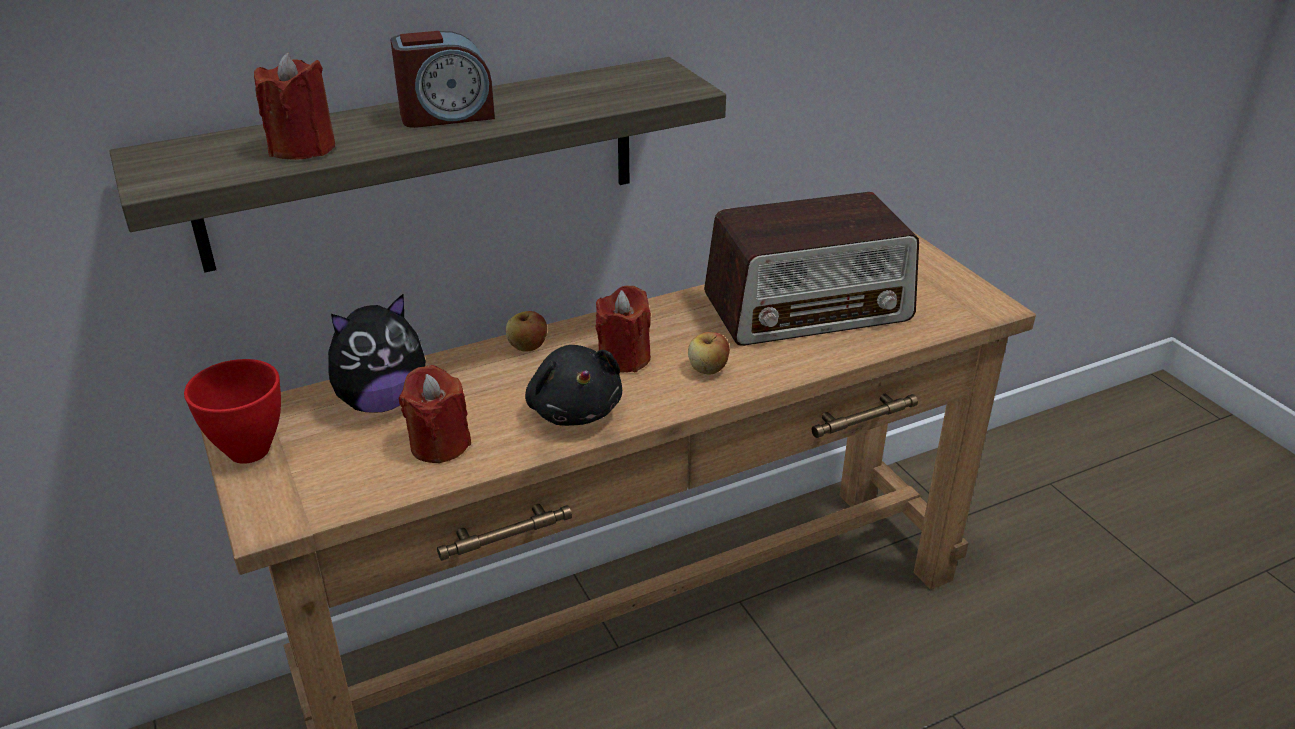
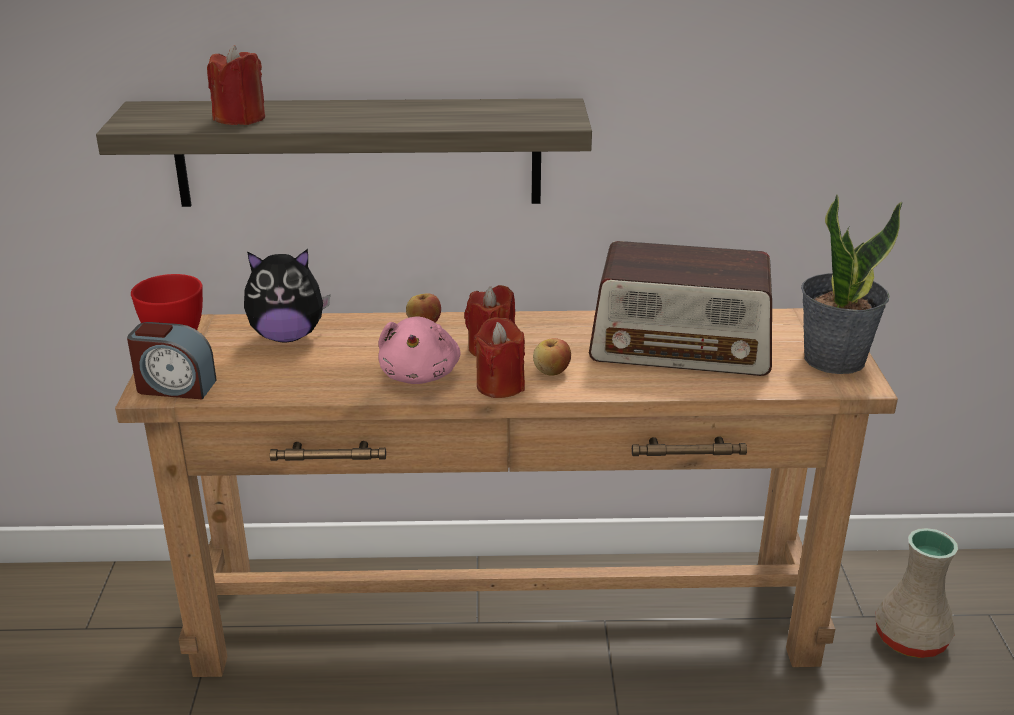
camera: 25 degrees right, 5 degrees down
alarm clock [391,31,495,128] -> alarm clock moved to [127,322,217,399]
red candle [399,365,471,463] -> red candle moved to [474,317,525,398]
black plush toy [525,345,622,426] -> pink plush toy [379,316,460,384]
none -> potted plant [801,194,902,374]
none -> beige vase [875,528,958,658]

